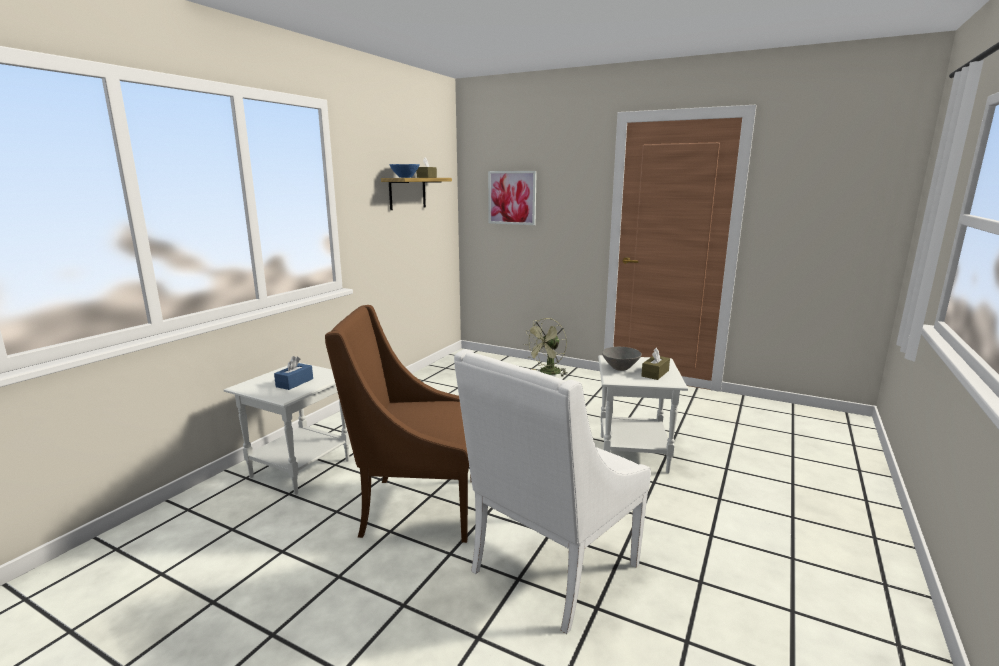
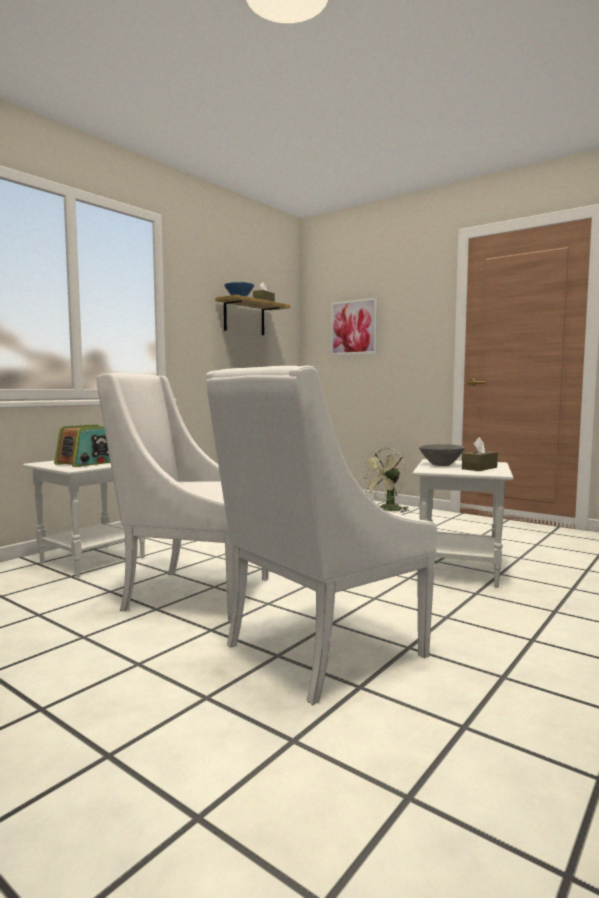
camera: 10 degrees right, 10 degrees down
blue tissue box [274,356,313,390] -> radio [54,424,110,467]
brown armchair [325,305,472,543] -> white armchair [97,373,269,623]

